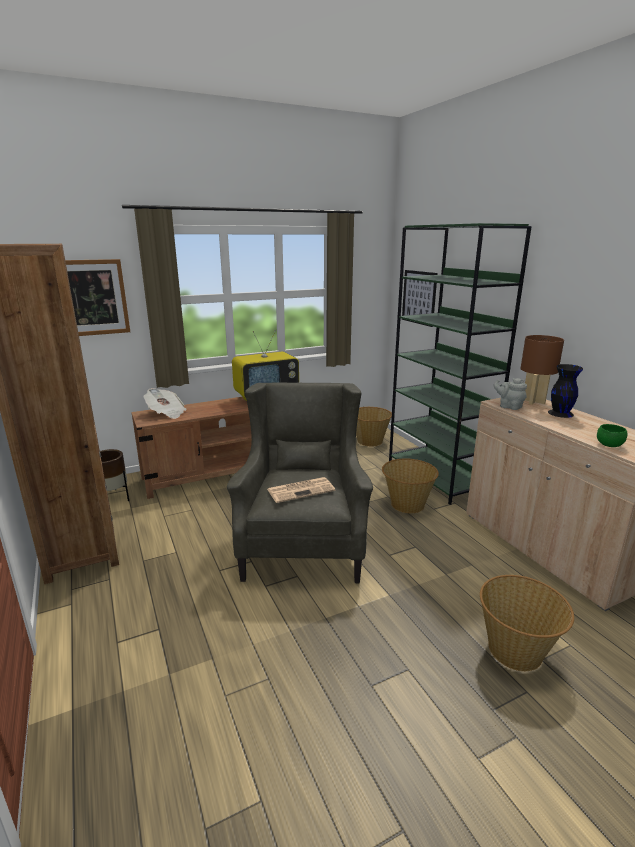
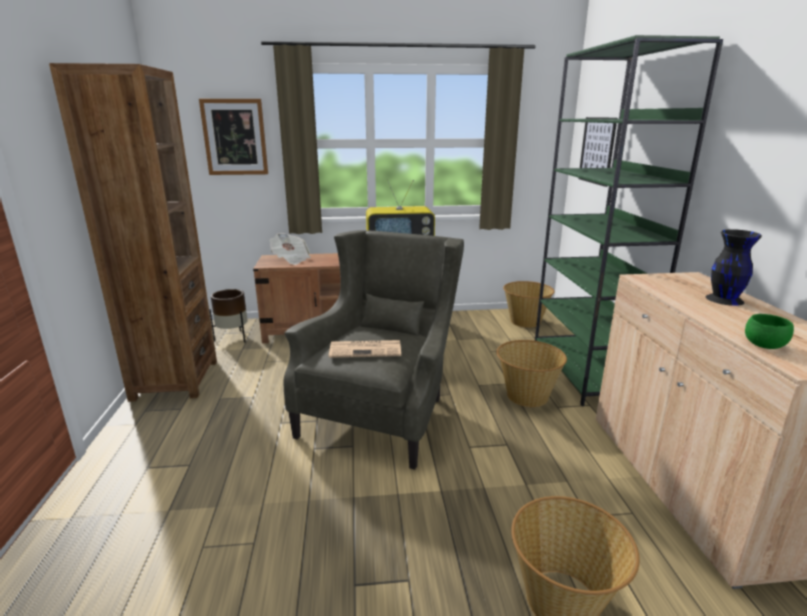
camera: 20 degrees right, 0 degrees up
grey teapot [493,378,527,410] -> none
brown table lamp [520,335,564,405] -> none

